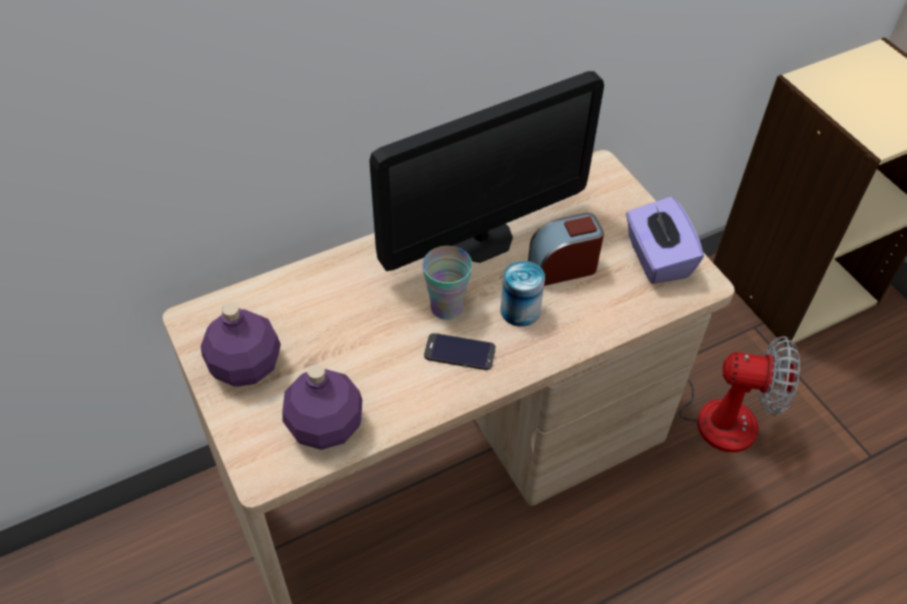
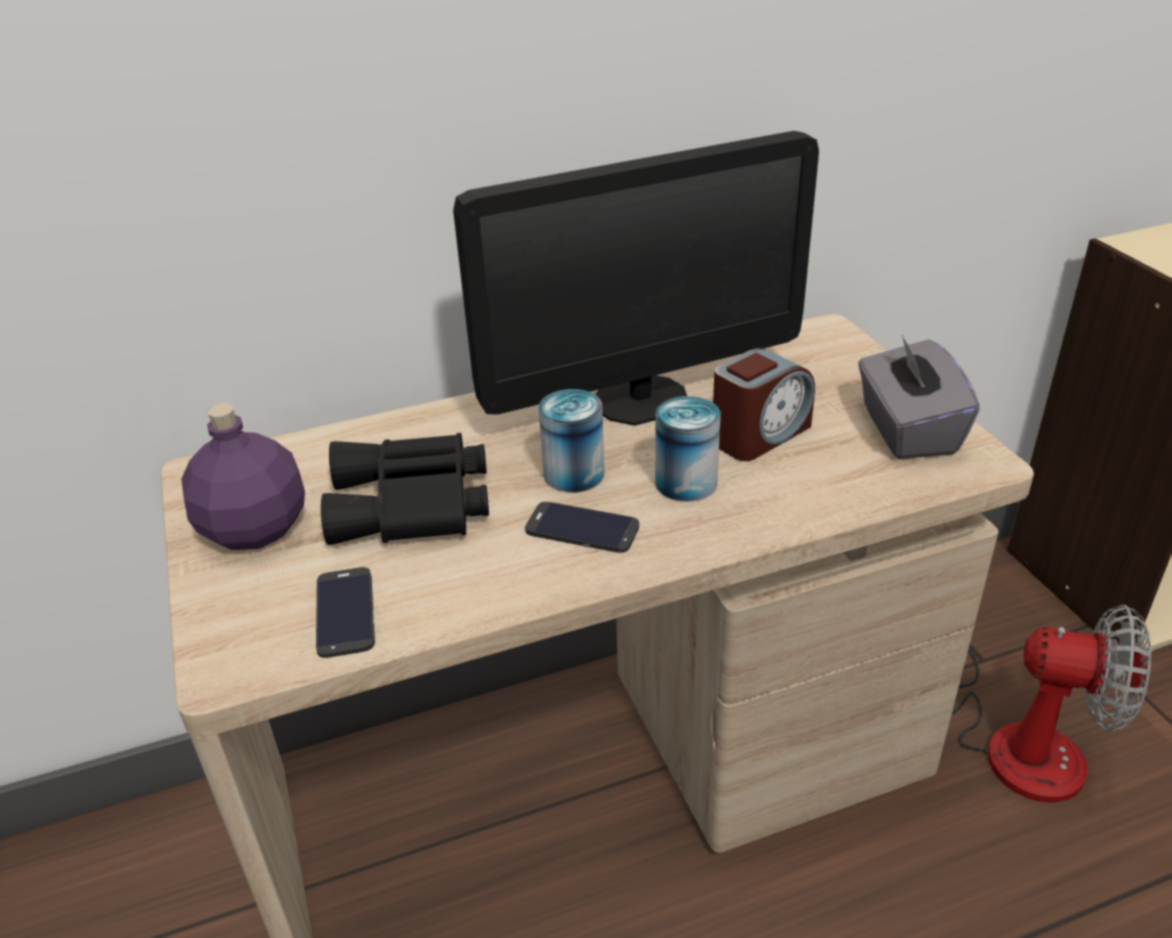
camera: 10 degrees right, 15 degrees down
purple bottle [282,364,362,450] -> phone [316,567,375,658]
cup [422,246,472,320] -> can [539,389,604,493]
alarm clock [528,213,604,286] -> alarm clock turned 150 degrees clockwise [713,348,815,461]
purple tissue box [626,197,704,284] -> grey tissue box [858,332,980,459]
none -> black binoculars [321,433,489,545]

